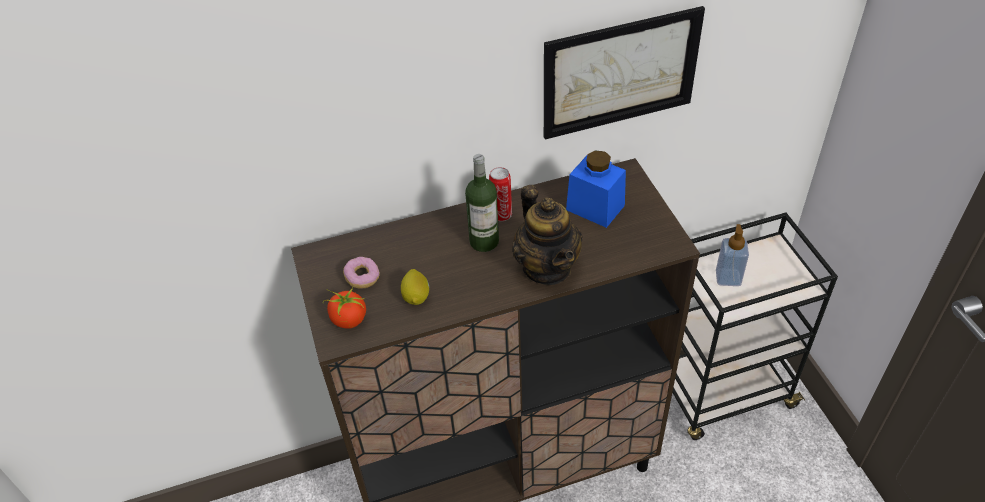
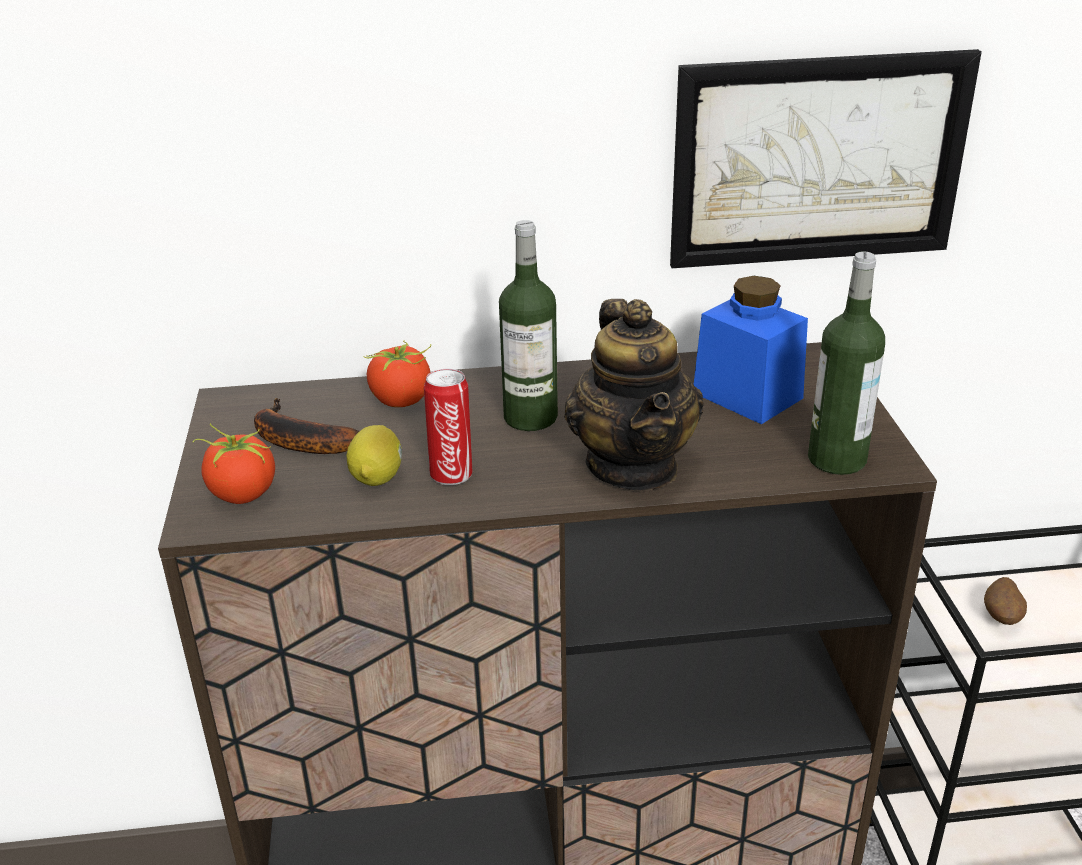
camera: 10 degrees right, 15 degrees down
donut [343,257,380,289] -> banana [254,398,359,454]
can [489,167,512,221] -> can moved to [424,369,472,485]
soap dispenser [716,224,749,286] -> potato [984,577,1027,625]
none -> tomato [363,340,431,407]
none -> bottle [808,251,885,475]

